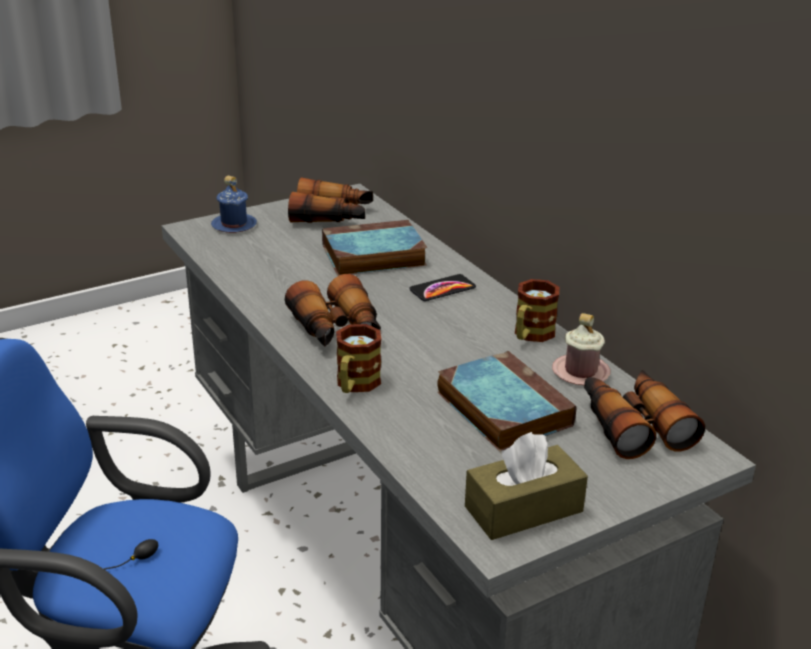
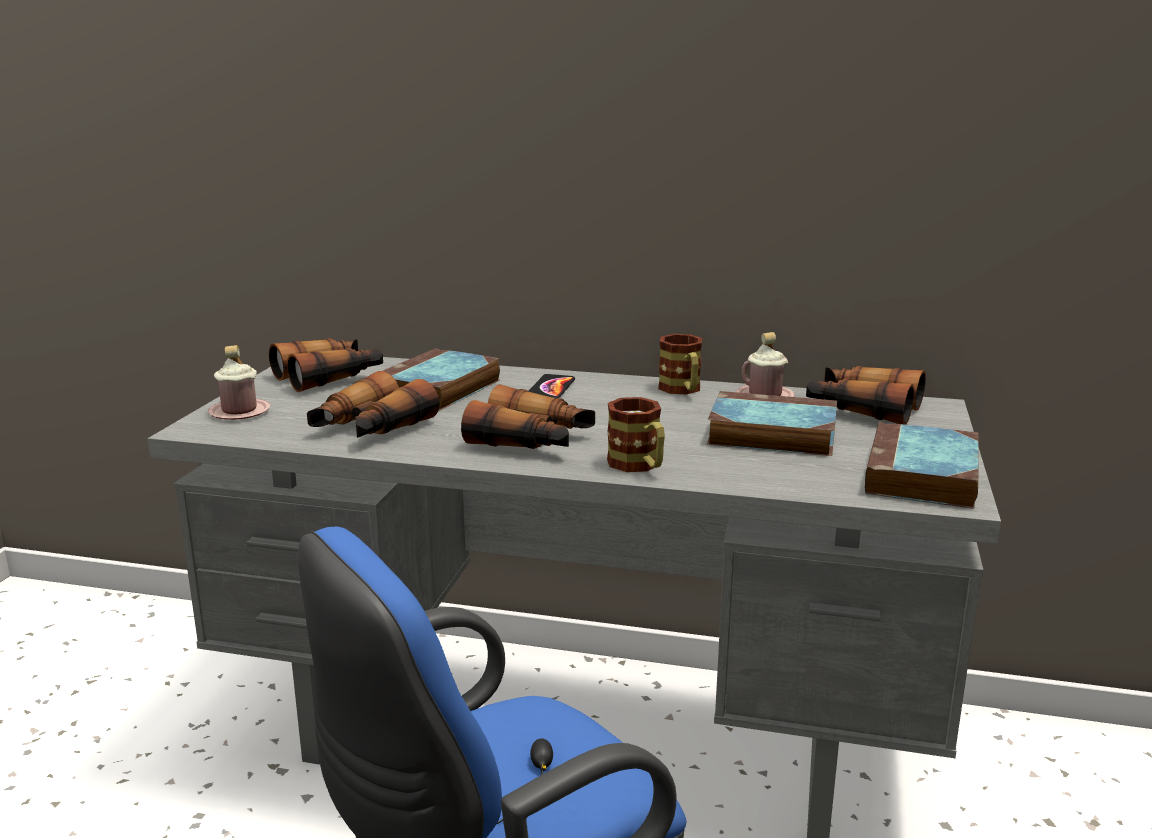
camera: 45 degrees left, 10 degrees down
blue mug [211,176,257,233] -> pink mug [208,345,270,420]
brown tissue box [465,432,588,540] -> book [865,422,979,509]
none -> binoculars [307,371,440,438]

